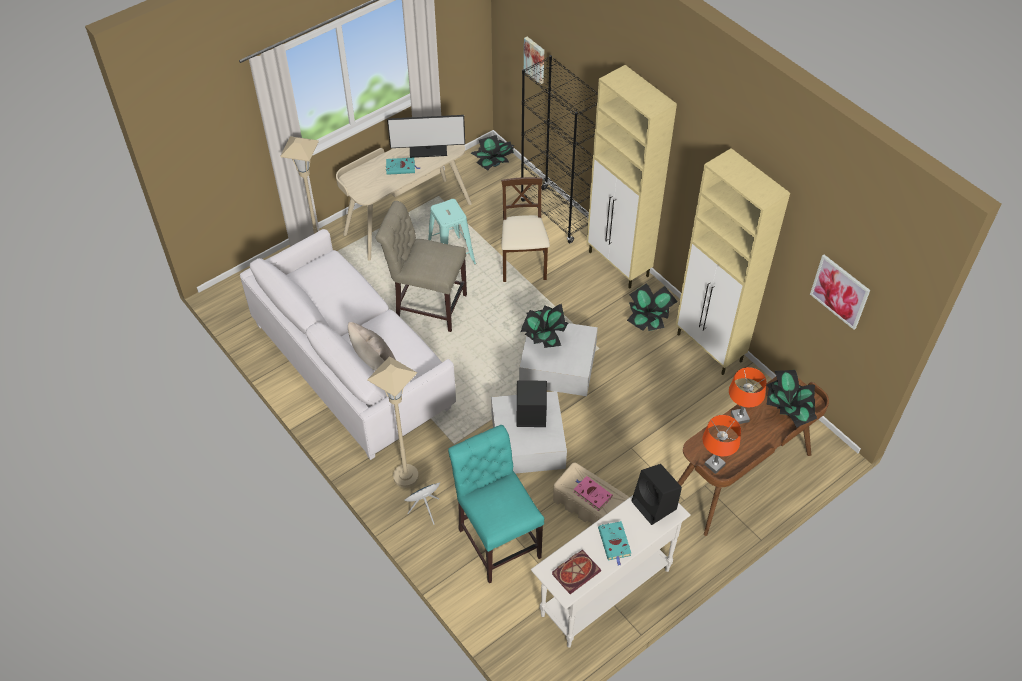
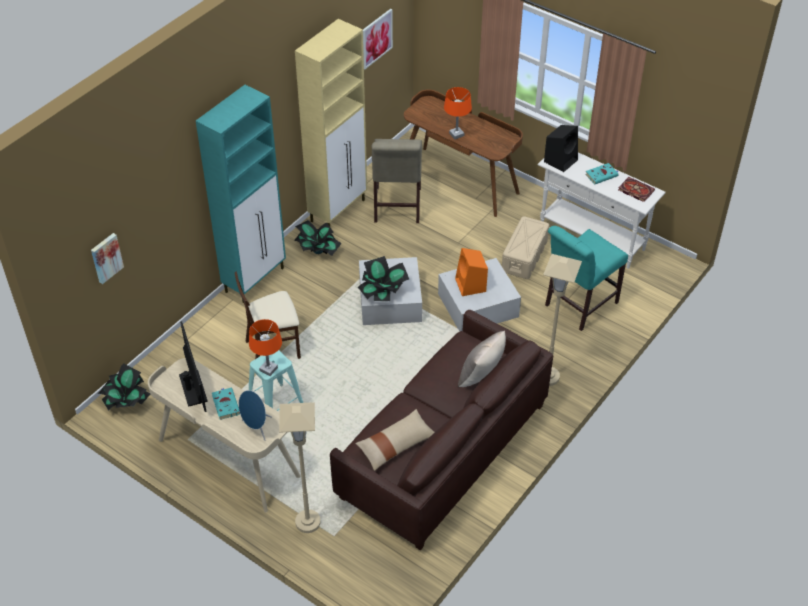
camera: 105 degrees left, 5 degrees down
white sofa [240,229,456,460] -> brown sofa [330,310,553,550]
beige chair [376,201,467,332] -> beige chair moved to [371,139,422,223]
blue speaker [404,483,440,525] -> blue speaker moved to [238,390,272,441]
black speaker [517,380,547,427] -> orange speaker [455,248,488,296]
black bookcase [521,55,598,243] -> none
pink book [574,476,613,511] -> none
beige cabinet [587,65,677,289] -> turquoise cabinet [196,85,286,303]
orange table lamp [703,415,741,474] -> orange table lamp moved to [249,319,282,376]
potted plant [766,370,817,428] -> none
none -> beige pillow [355,409,435,471]

